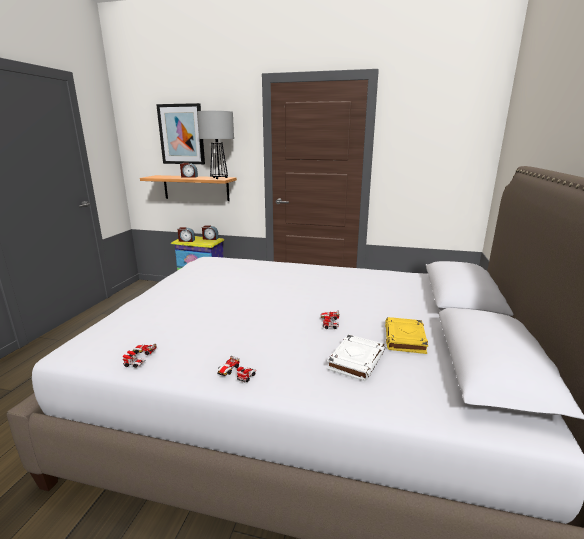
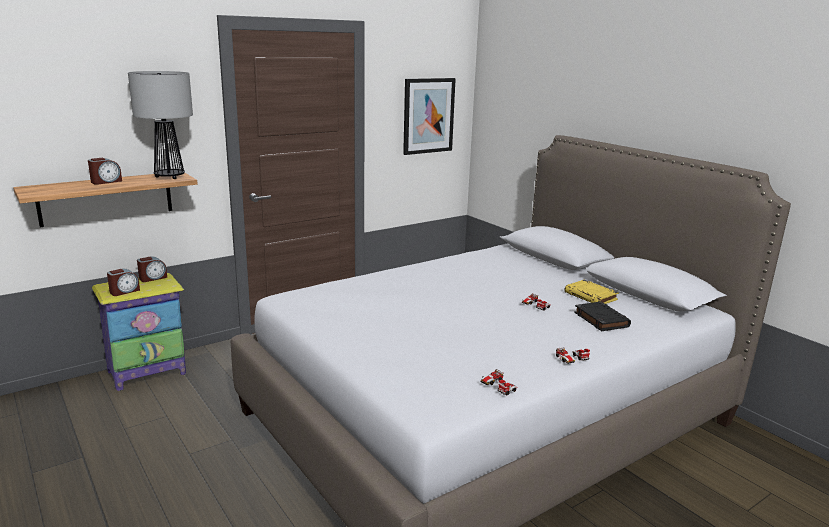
camera: 50 degrees left, 0 degrees up
picture [156,103,205,164] -> picture moved to [403,78,456,155]
white book [327,334,385,381] -> black book [574,302,631,331]

